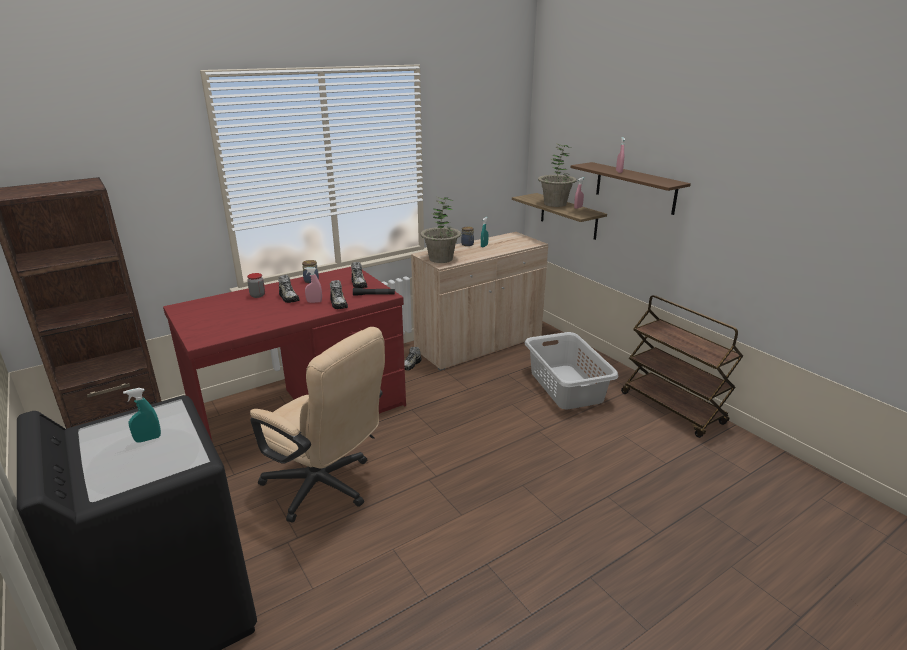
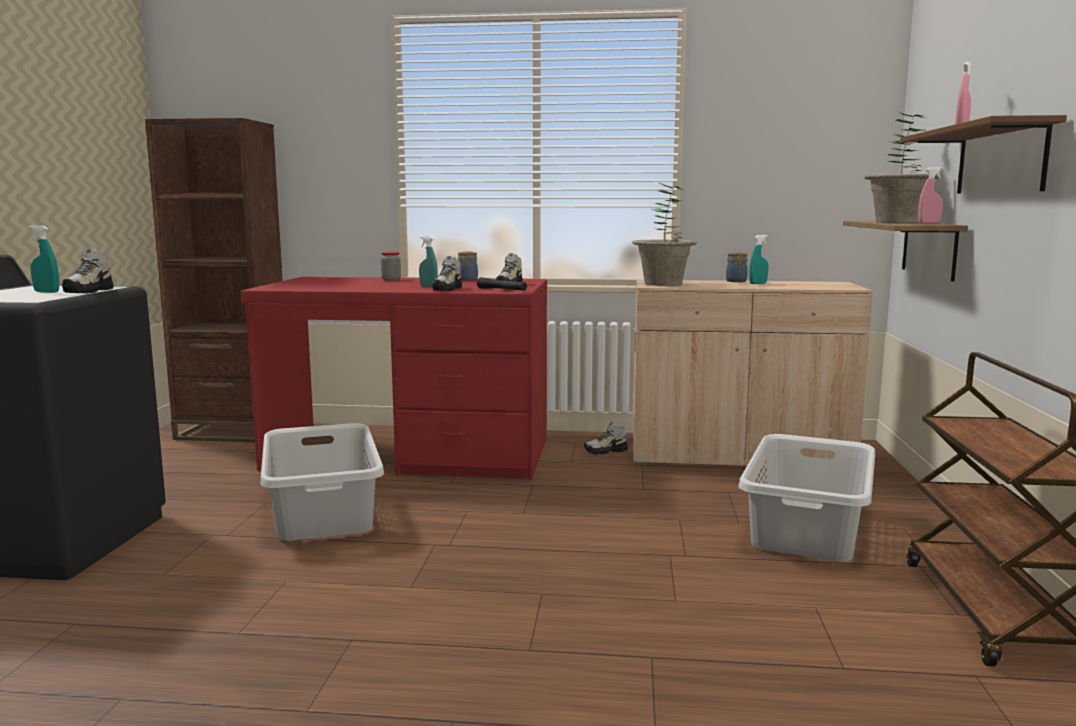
camera: 40 degrees right, 15 degrees down
beige office chair [250,327,385,523] -> grey laundry basket [260,423,384,541]
shoe [278,275,300,303] -> shoe moved to [62,249,114,294]
pink spray bottle [304,267,322,303] -> turquoise spray bottle [419,236,438,287]

